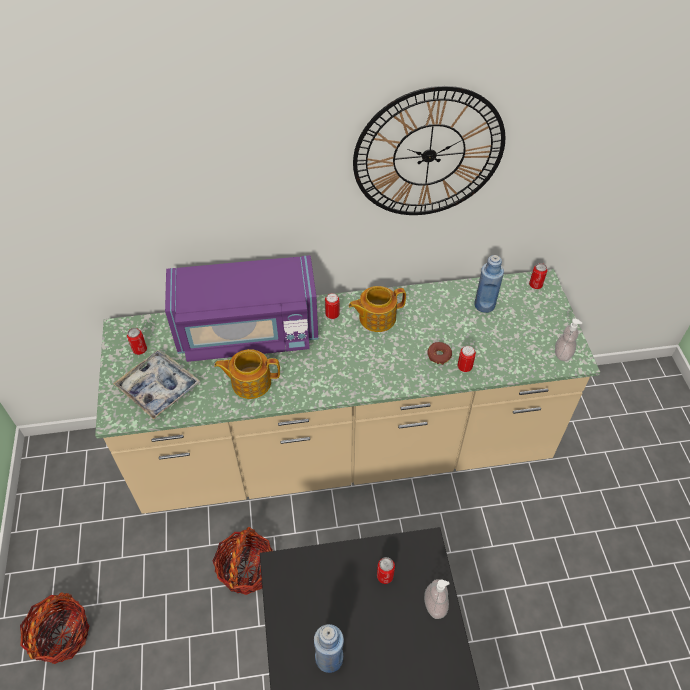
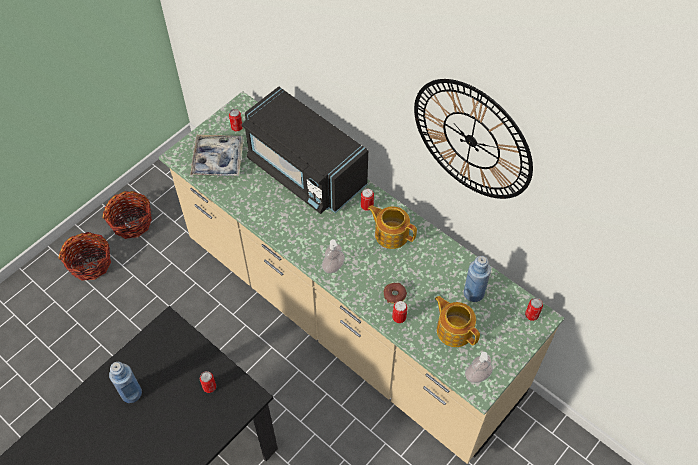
camera: 50 degrees right, 5 degrees up
purple microwave [165,255,319,362] -> black microwave [242,87,368,214]
basket [213,527,273,595] -> basket moved to [103,191,152,239]
teapot [214,349,280,399] -> teapot moved to [435,296,480,347]
soap dispenser [424,579,450,619] -> soap dispenser moved to [322,239,345,273]

